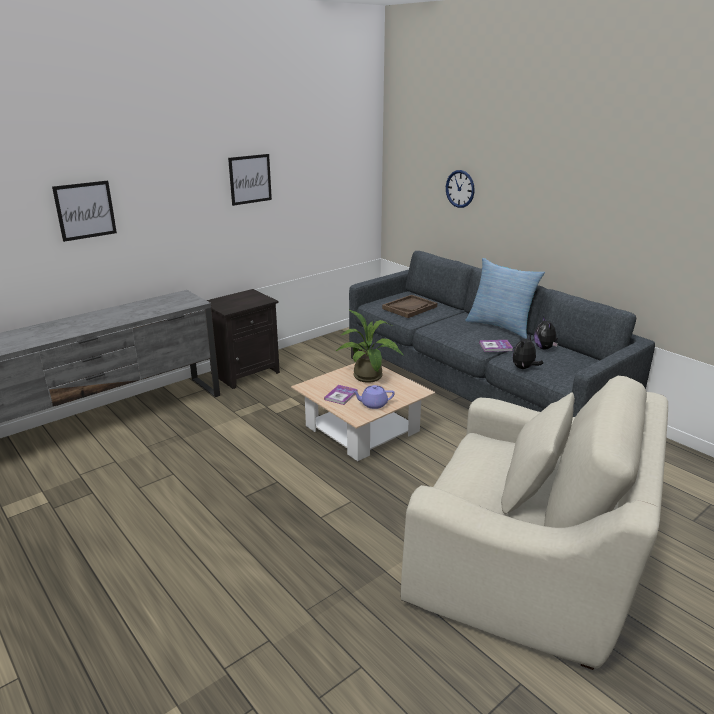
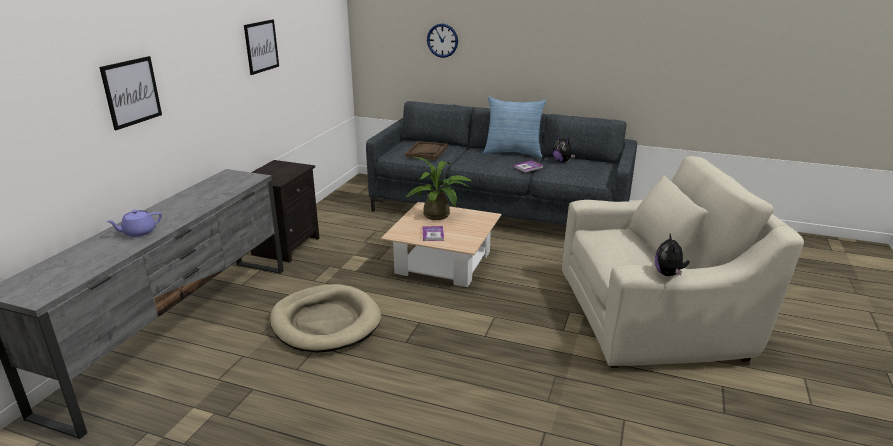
camera: 30 degrees left, 0 degrees up
purple teapot [352,385,395,409] -> purple teapot moved to [106,209,162,237]
plush toy [513,335,543,369] -> plush toy moved to [655,234,689,276]
none -> beige dog bed [270,284,381,352]

